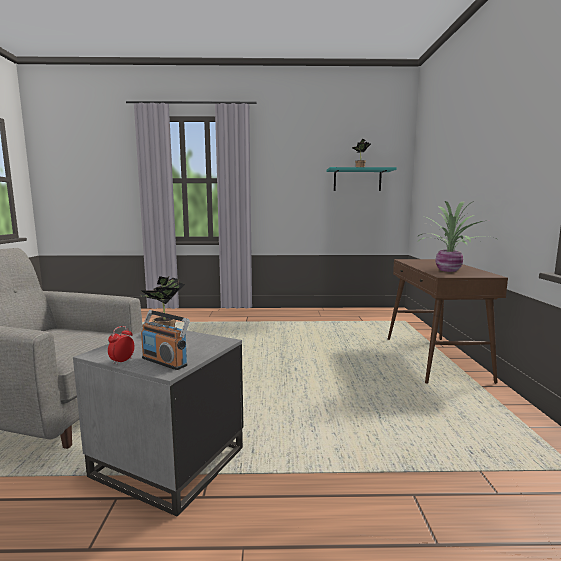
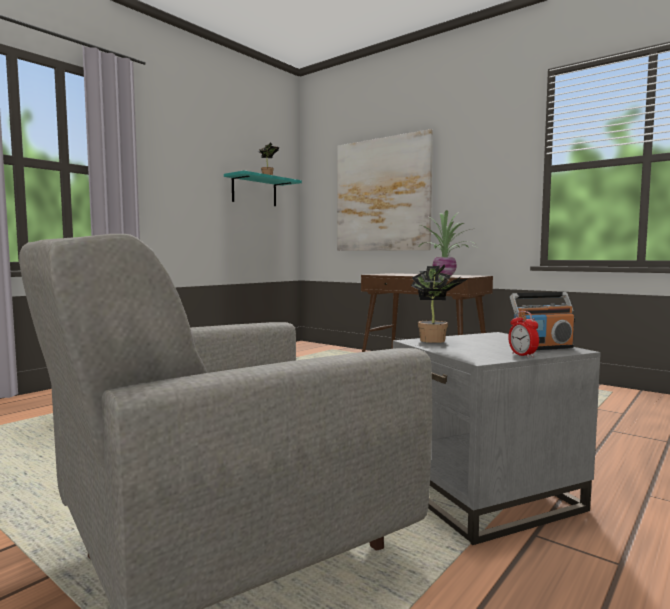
camera: 50 degrees left, 5 degrees down
none -> picture [337,129,433,251]

